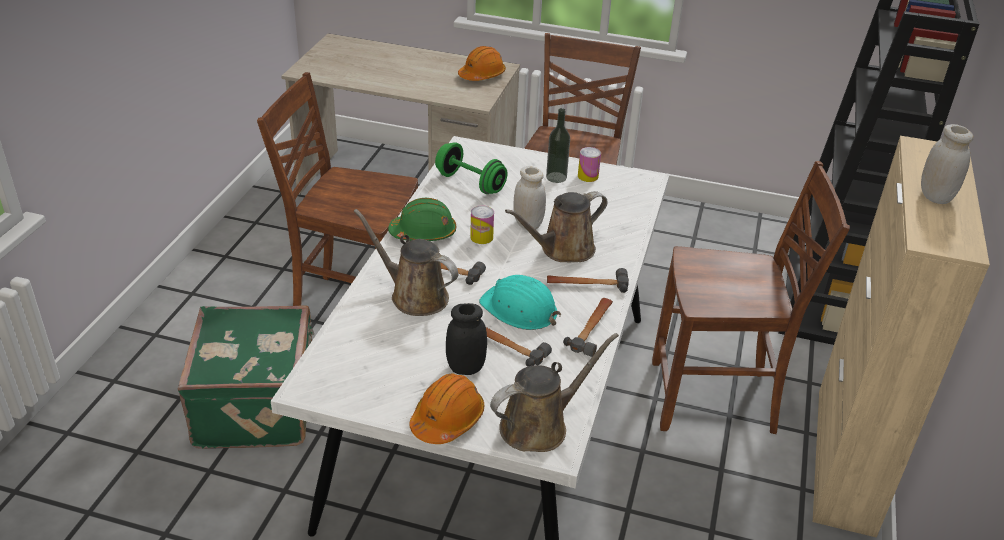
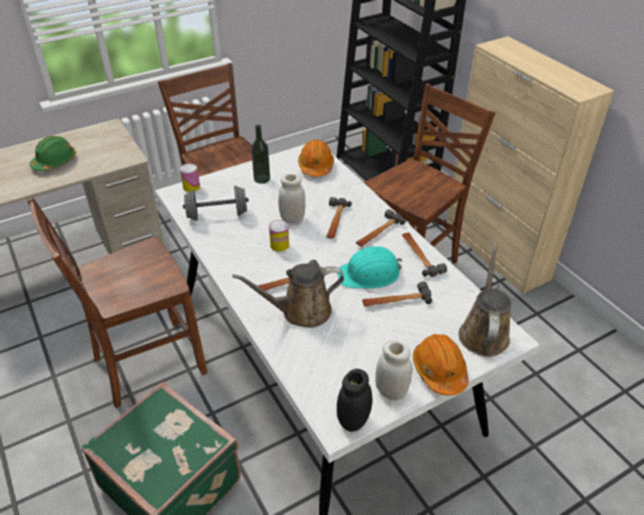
camera: 45 degrees left, 5 degrees up
green hard hat [388,198,456,241] -> green hard hat moved to [30,136,76,171]
green dumbbell [435,142,507,194] -> grey dumbbell [183,186,249,221]
black jar [446,303,487,375] -> black jar moved to [337,369,372,432]
orange hard hat [458,46,506,81] -> orange hard hat moved to [298,139,334,177]
brown watering can [505,191,608,262] -> hammer [326,197,352,239]
can [578,147,601,182] -> can moved to [180,163,200,192]
white jar [921,124,974,204] -> white jar moved to [375,340,413,400]

